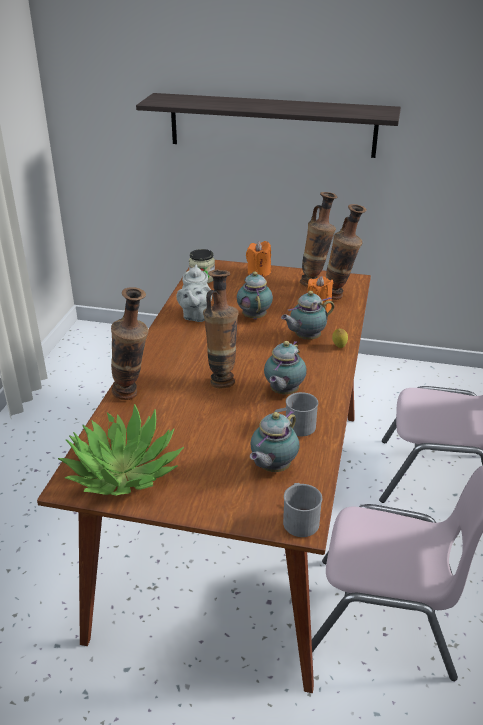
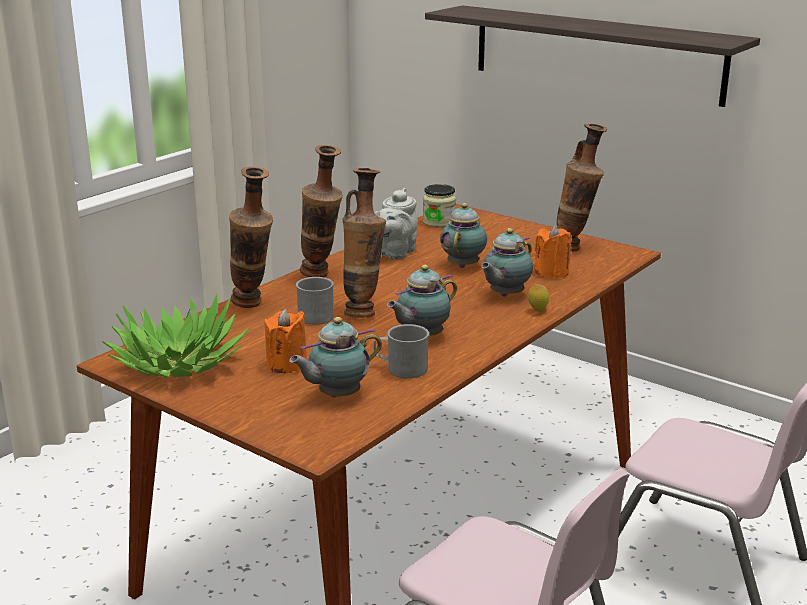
camera: 25 degrees right, 10 degrees down
orange candle [246,241,271,277] -> orange candle moved to [265,309,307,373]
teapot [281,291,334,339] -> teapot turned 45 degrees counterclockwise [481,228,533,297]
grey mug [283,483,322,537] -> grey mug moved to [296,277,334,325]
vase [326,204,367,300] -> vase moved to [300,145,343,277]

